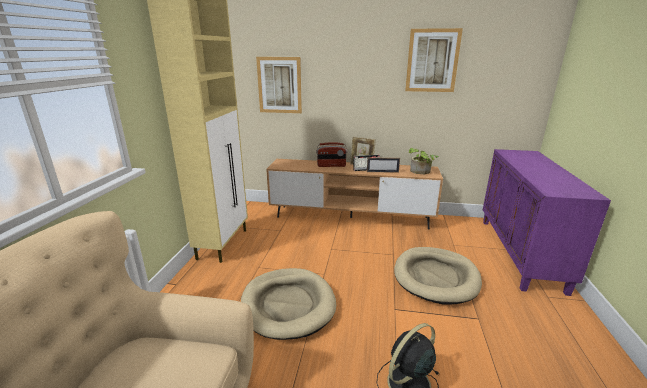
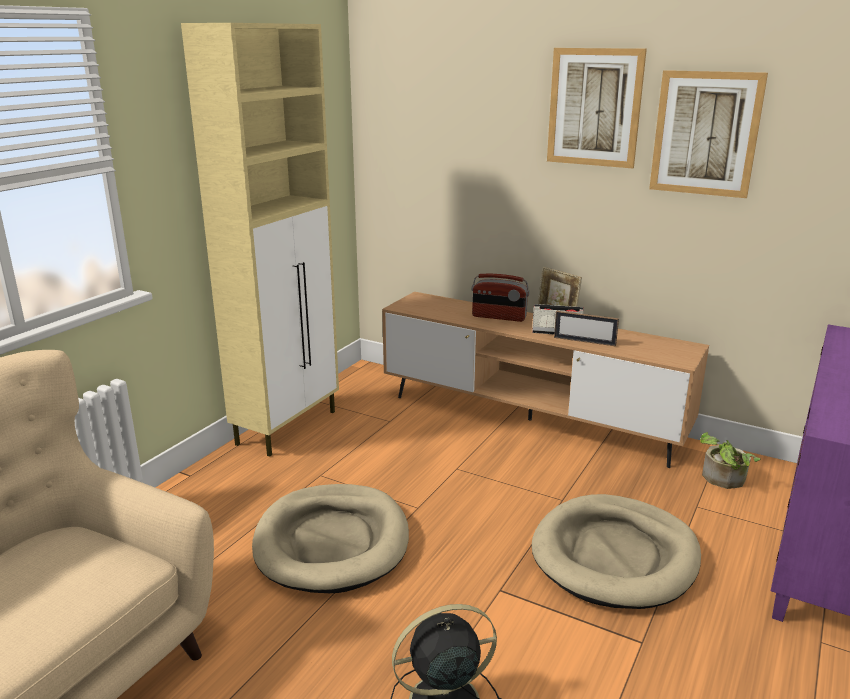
camera: 20 degrees right, 0 degrees up
picture [256,57,302,113] -> picture moved to [547,48,647,168]
potted plant [409,148,438,174] -> potted plant moved to [700,432,760,489]

